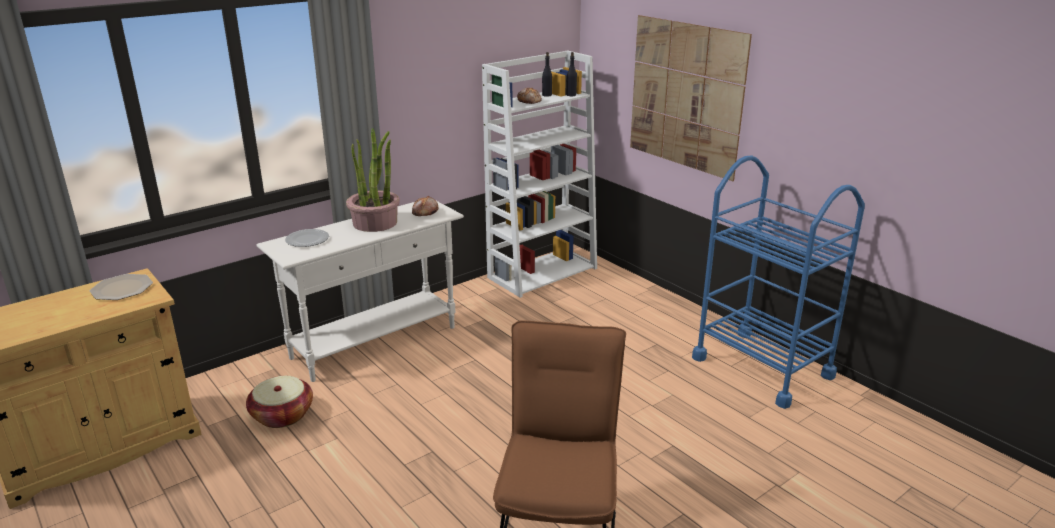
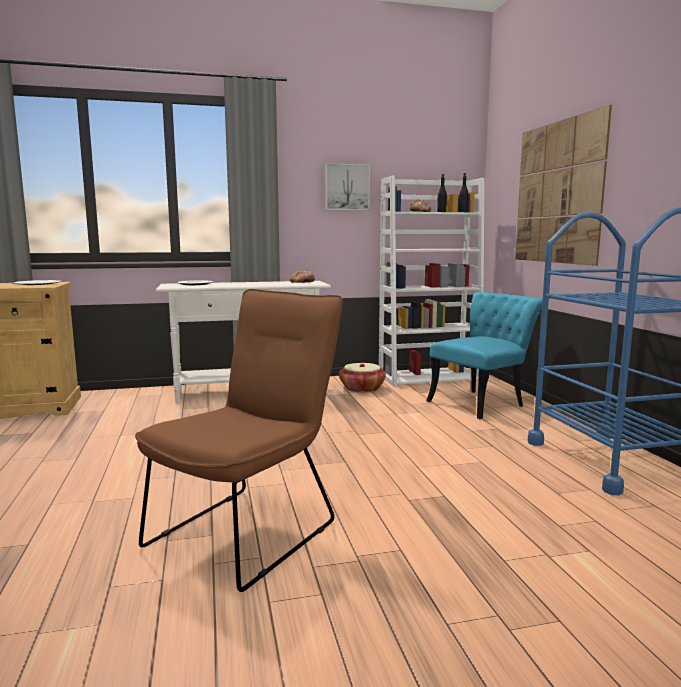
camera: 25 degrees right, 15 degrees down
basket [246,376,313,428] -> basket moved to [339,363,386,393]
potted plant [346,128,400,232] -> none
none -> picture [325,163,370,211]
none -> turquoise chair [426,292,543,419]

